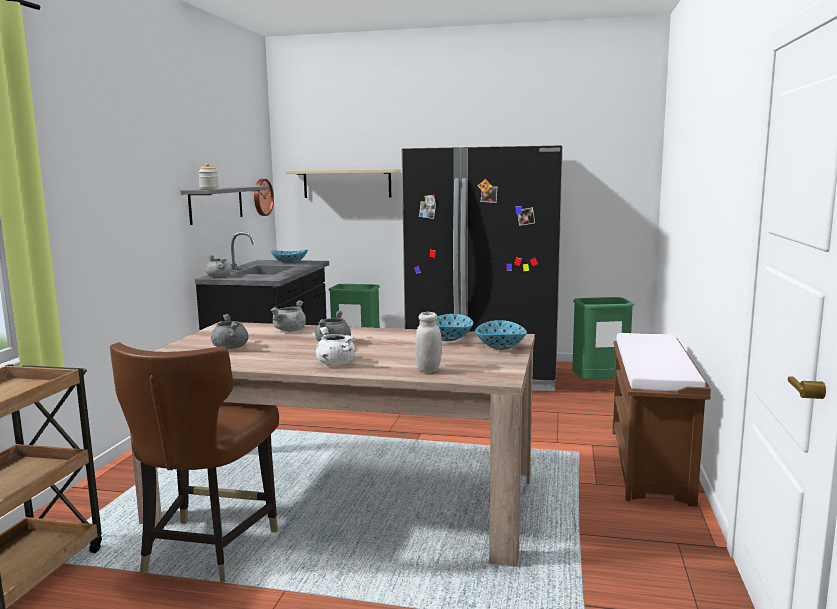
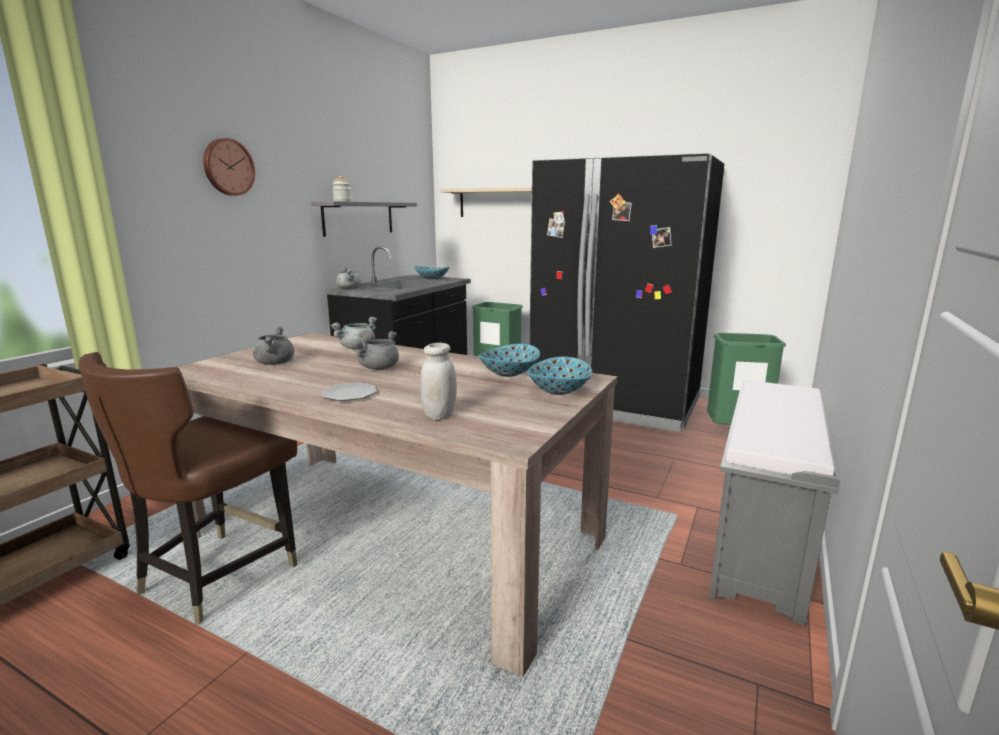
camera: 15 degrees right, 5 degrees up
wall clock [254,179,274,216] -> wall clock moved to [203,138,255,196]
white cooking pot [316,327,356,365] -> plate [322,382,377,401]
brown bench [612,333,711,507] -> grey bench [709,380,841,626]

